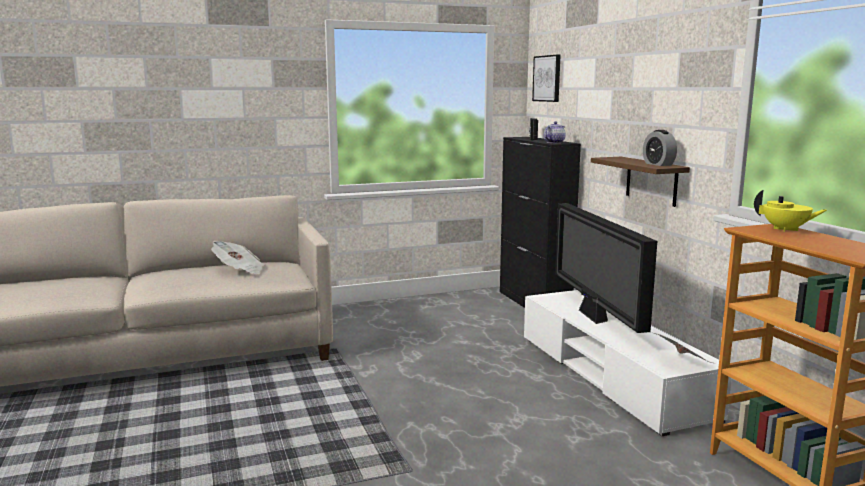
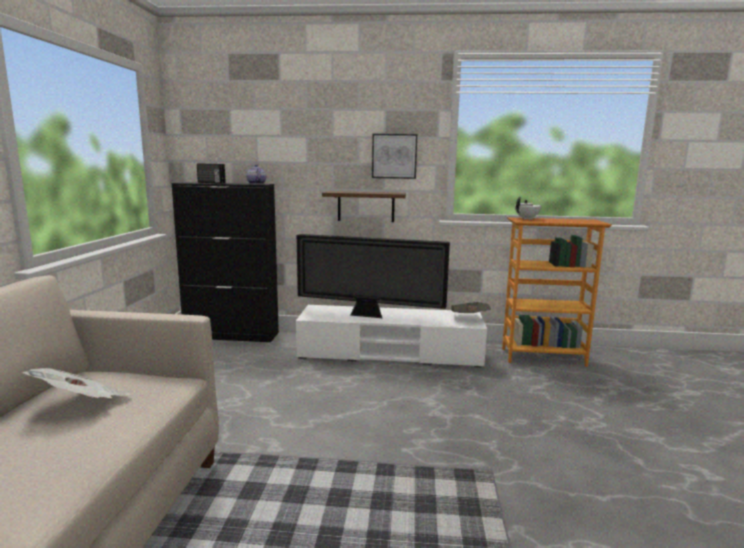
camera: 65 degrees left, 0 degrees up
picture [532,55,560,102] -> picture moved to [372,134,417,179]
alarm clock [643,130,677,166] -> none
yellow teapot [754,189,827,232] -> white teapot [515,197,541,220]

